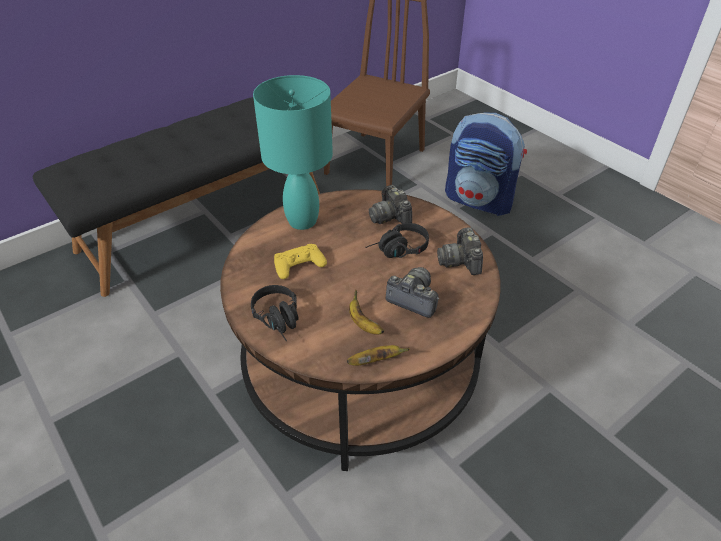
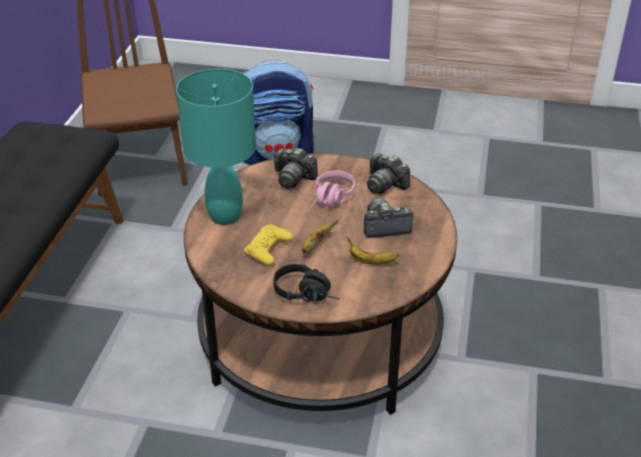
camera: 40 degrees left, 5 degrees down
banana [347,345,410,366] -> banana moved to [302,220,338,253]
black headphones [365,223,429,258] -> pink headphones [311,171,355,208]

